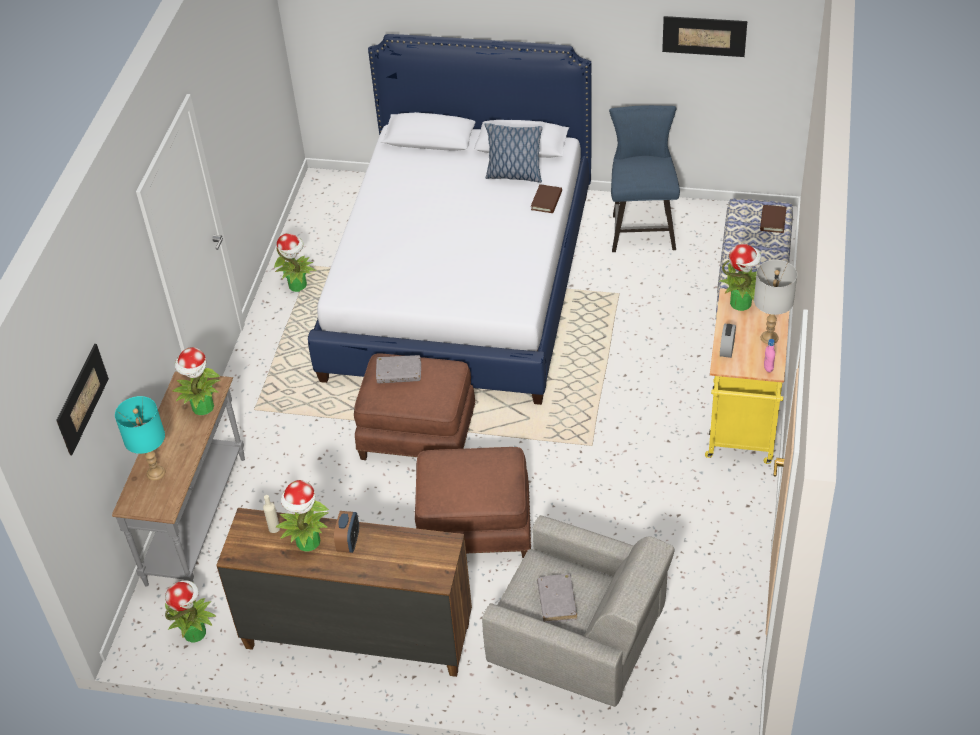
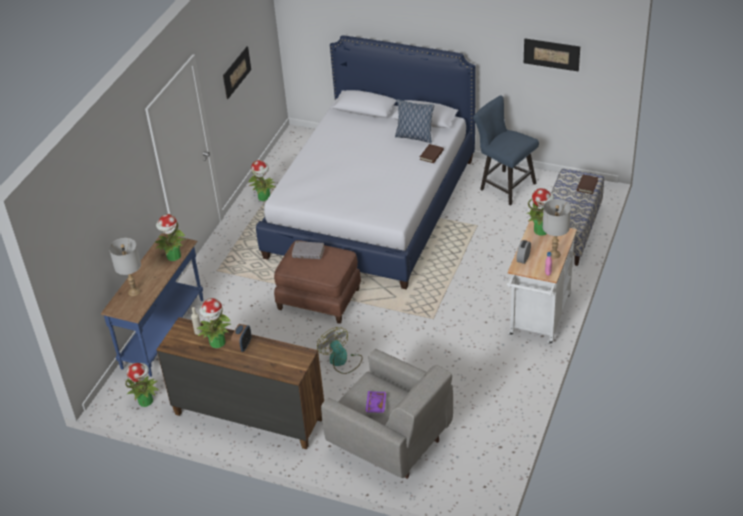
camera: 10 degrees right, 5 degrees down
picture [56,344,109,455] -> picture moved to [223,46,251,99]
grey console table [112,371,245,587] -> blue console table [101,233,203,377]
turquoise table lamp [115,396,165,480] -> grey table lamp [109,238,141,296]
brown ottoman [415,447,531,558] -> fan [317,327,363,374]
grey book [537,574,577,623] -> purple tray [365,391,386,413]
blue chair [609,105,680,252] -> blue chair turned 60 degrees counterclockwise [473,95,539,206]
yellow cart [705,288,790,464] -> white cart [507,221,577,345]

